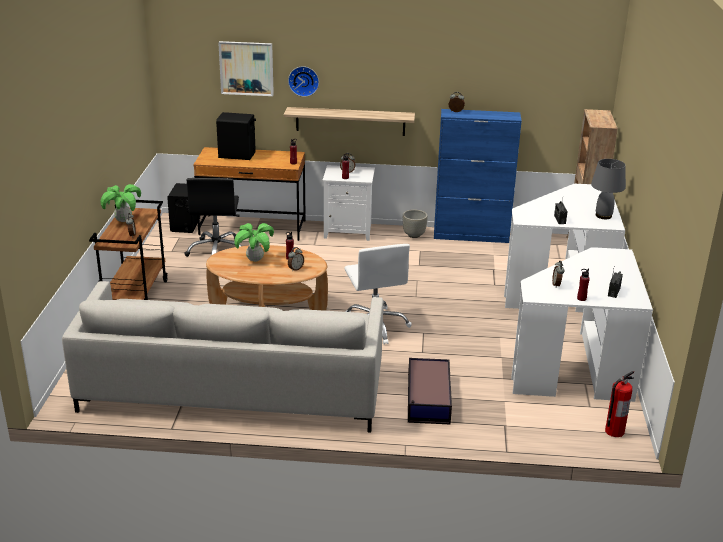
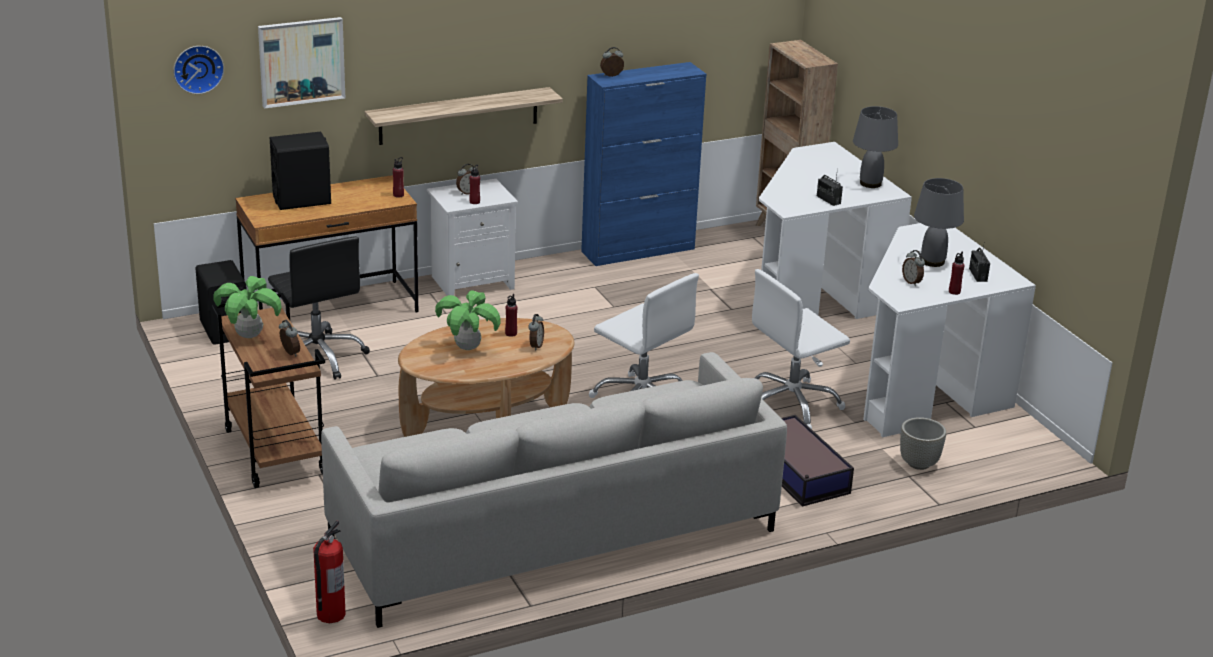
camera: 30 degrees left, 0 degrees up
wall clock [288,66,319,97] -> wall clock moved to [173,46,224,94]
grey planter [403,210,428,238] -> grey planter moved to [900,417,946,470]
fire extinguisher [605,371,634,437] -> fire extinguisher moved to [313,521,346,623]
none -> white office chair [752,269,850,429]
none -> grey table lamp [914,178,964,267]

